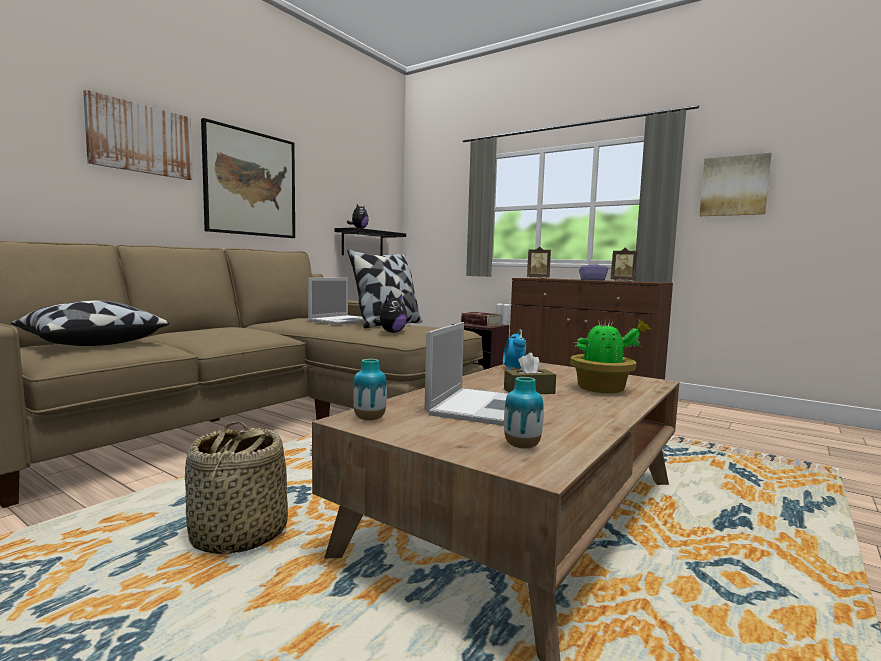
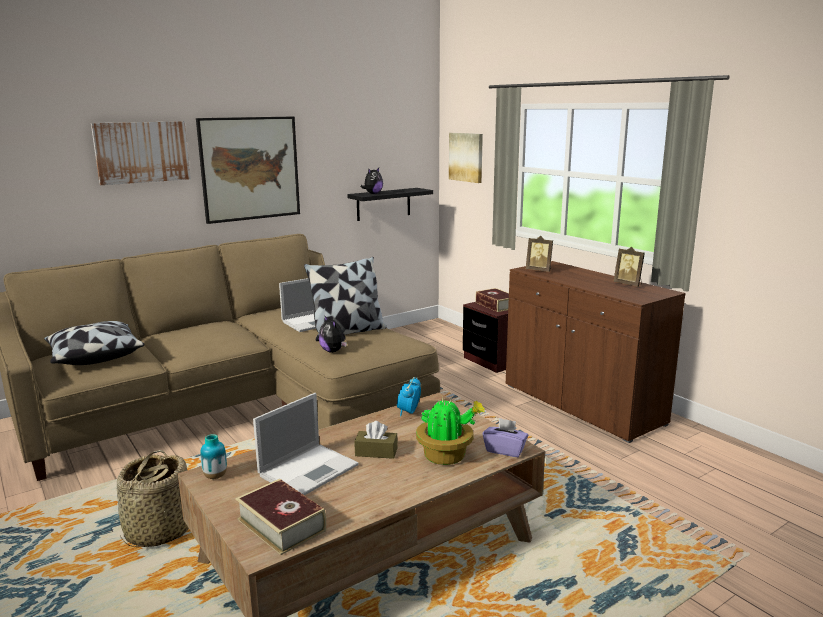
camera: 20 degrees right, 10 degrees up
plush toy [373,295,407,333] -> plush toy turned 90 degrees clockwise [319,316,347,353]
vase [504,377,544,448] -> book [236,479,326,555]
purple tissue box [579,260,609,281] -> purple tissue box moved to [483,418,528,457]
picture [699,153,772,216] -> picture moved to [449,133,483,183]

